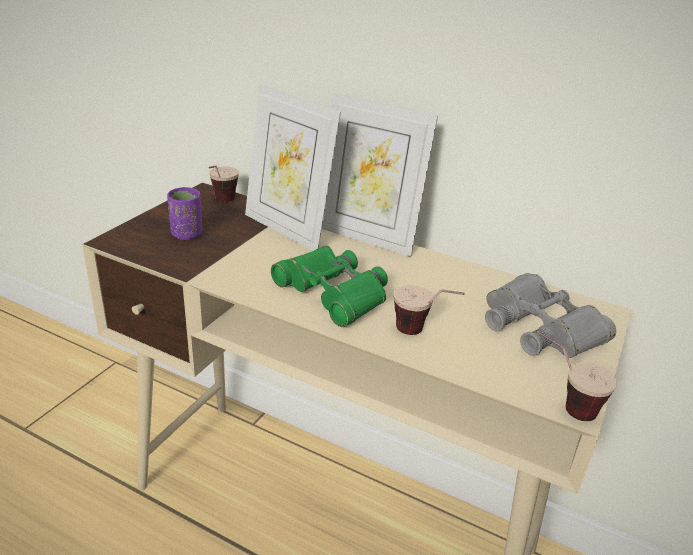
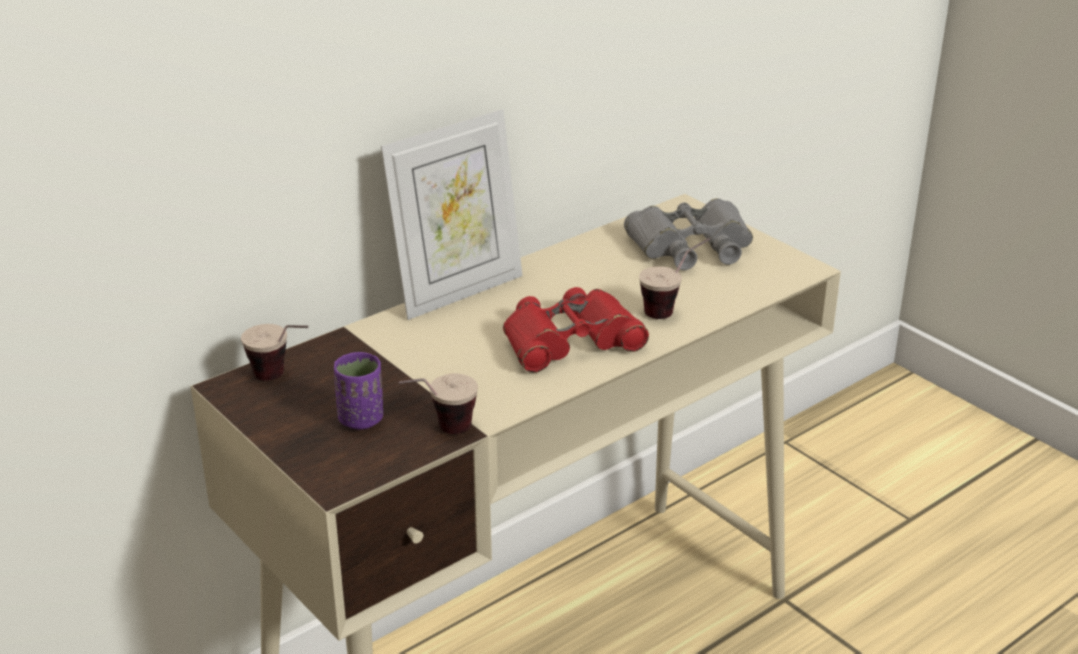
camera: 65 degrees left, 0 degrees up
picture frame [245,84,341,251] -> none
green binoculars [271,246,388,327] -> red binoculars [503,287,649,373]
cup [537,331,617,421] -> cup moved to [398,373,478,434]

